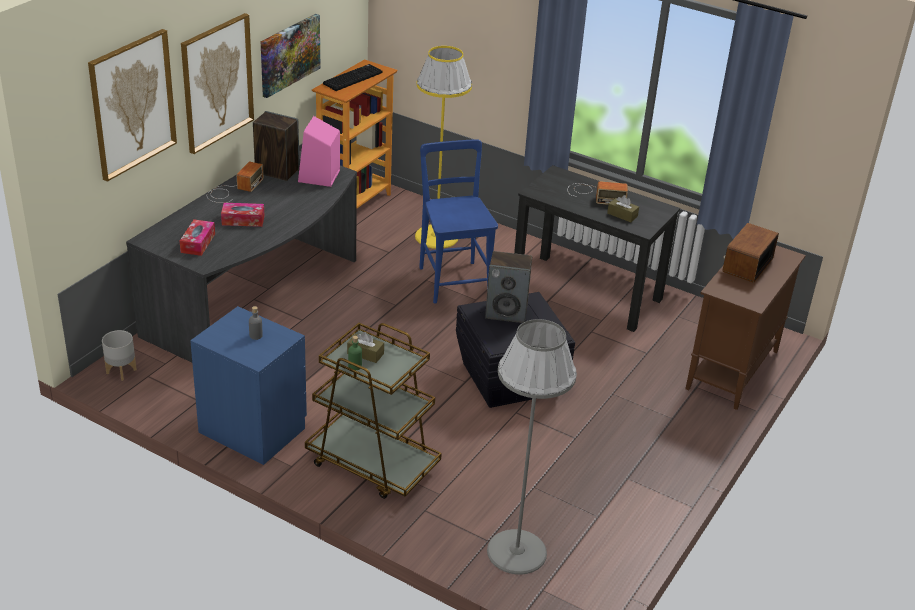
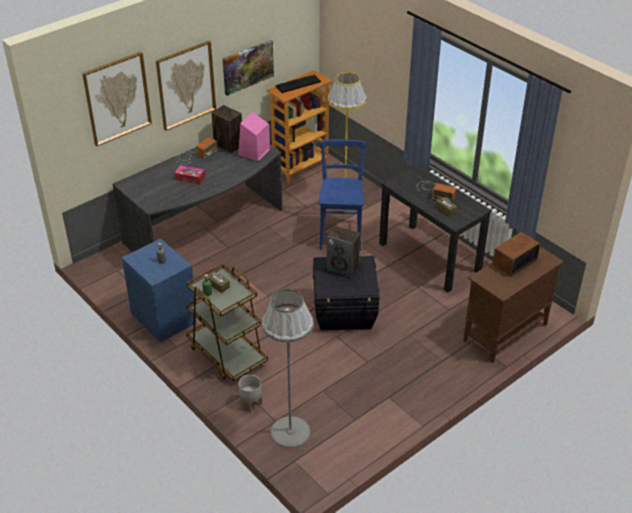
camera: 20 degrees right, 5 degrees up
grey planter [102,330,137,381] -> grey planter moved to [239,375,262,412]
tissue box [180,219,215,256] -> none

